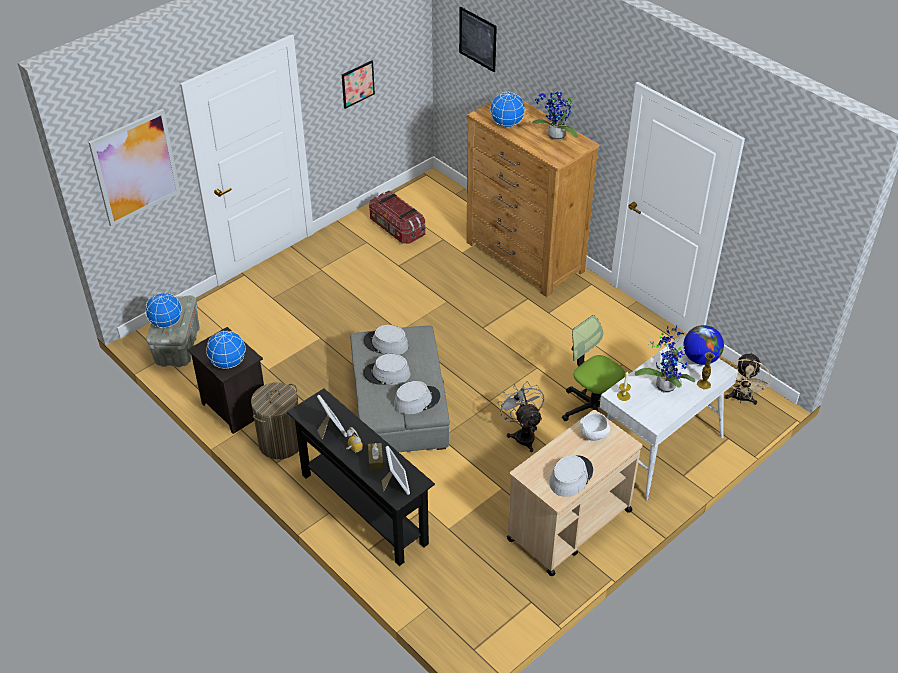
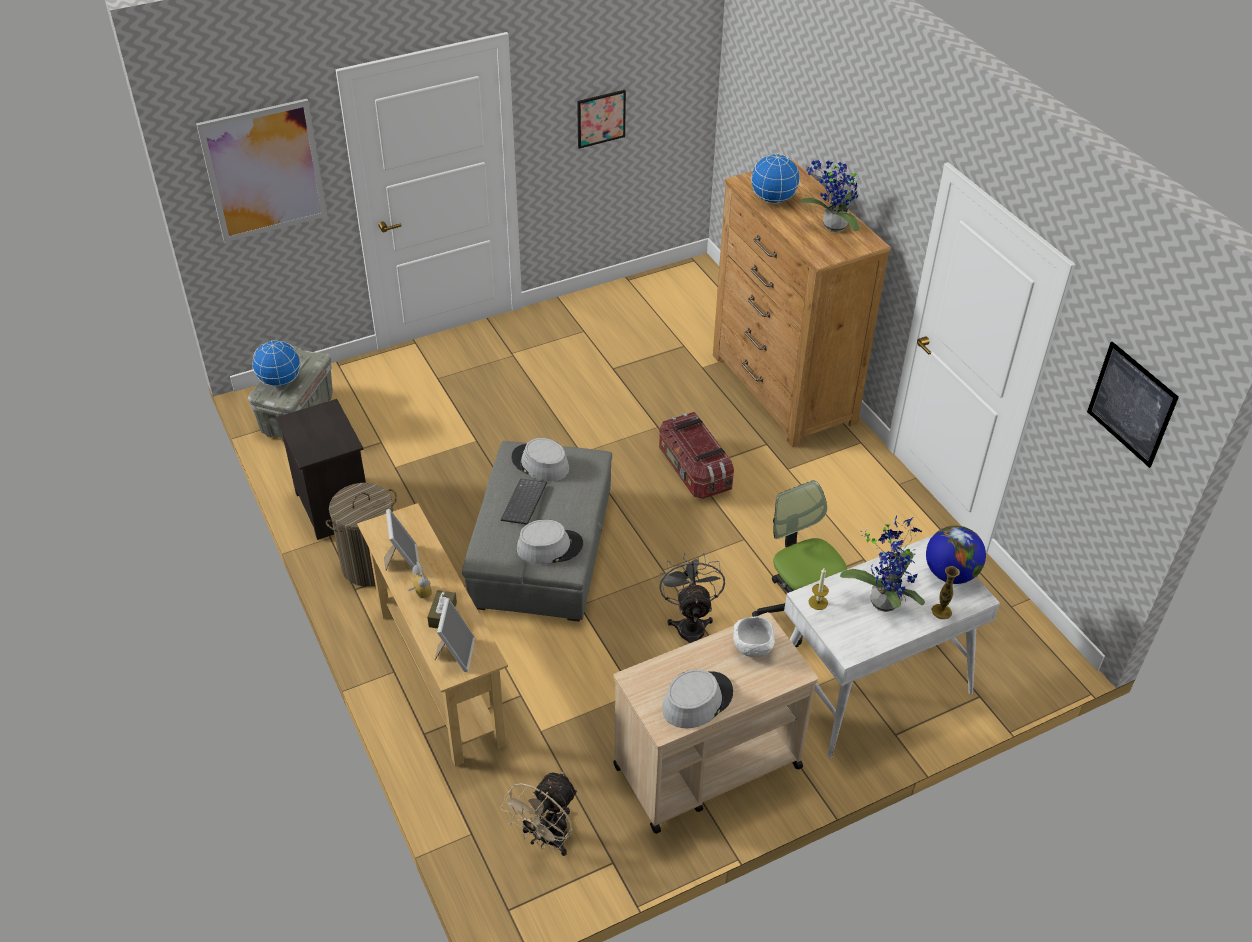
camera: 15 degrees right, 0 degrees up
globe [206,330,246,369] -> none
black console table [287,388,435,566] -> beige console table [357,503,508,766]
grey hat [363,354,411,385] -> keyboard [501,479,547,525]
storage box [369,190,426,244] -> storage box moved to [659,412,734,499]
picture [459,7,497,72] -> picture moved to [1087,342,1179,468]
beige fan [725,352,771,405] -> beige fan moved to [500,772,578,856]

